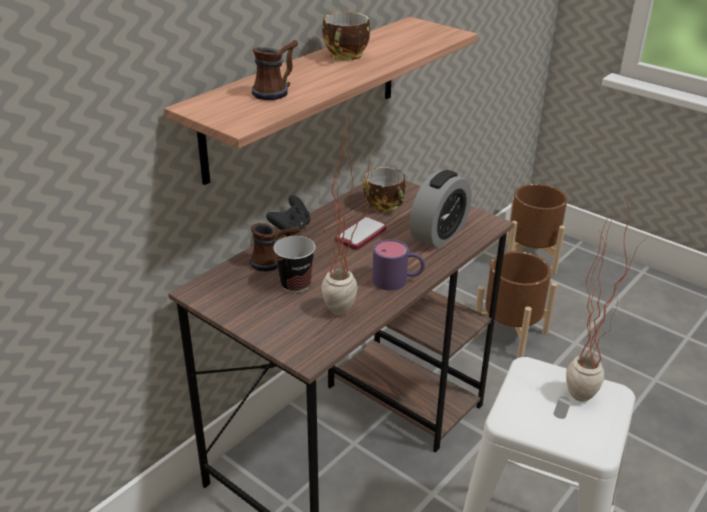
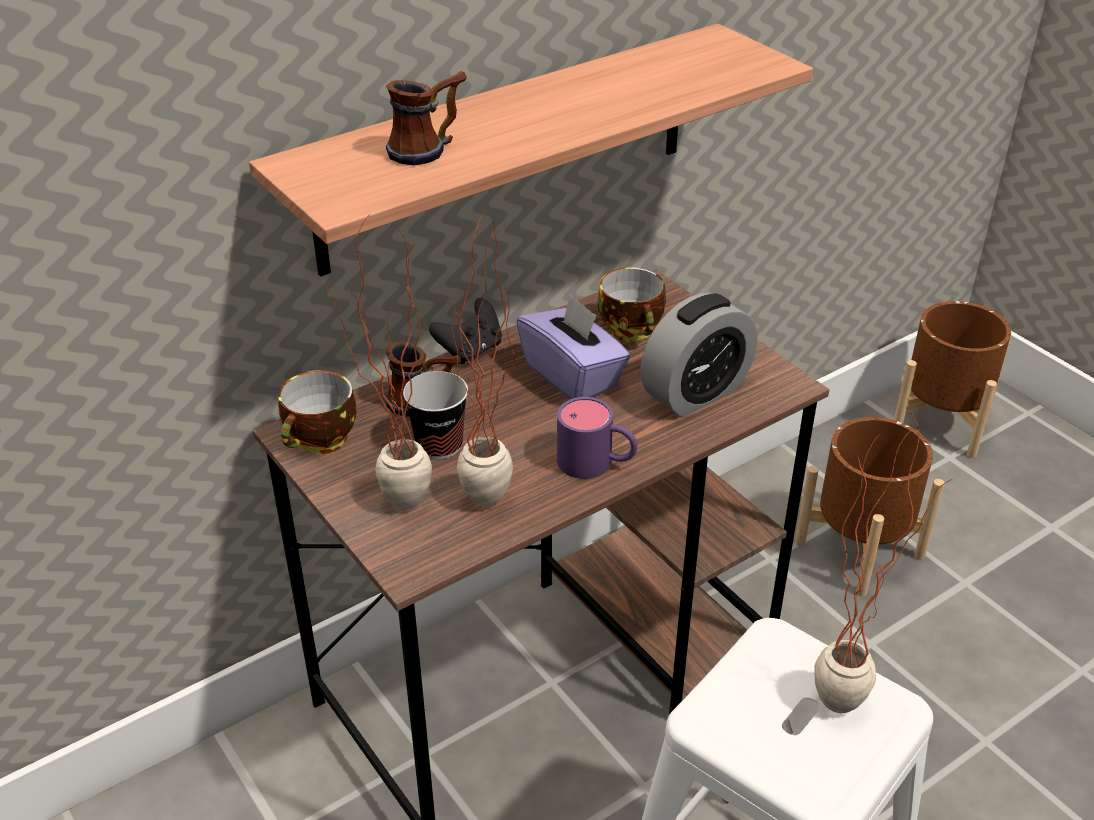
camera: 15 degrees right, 5 degrees up
cup [322,12,370,61] -> cup moved to [278,370,356,454]
phone [336,217,386,250] -> purple tissue box [516,294,631,399]
none -> potted plant [322,217,432,510]

